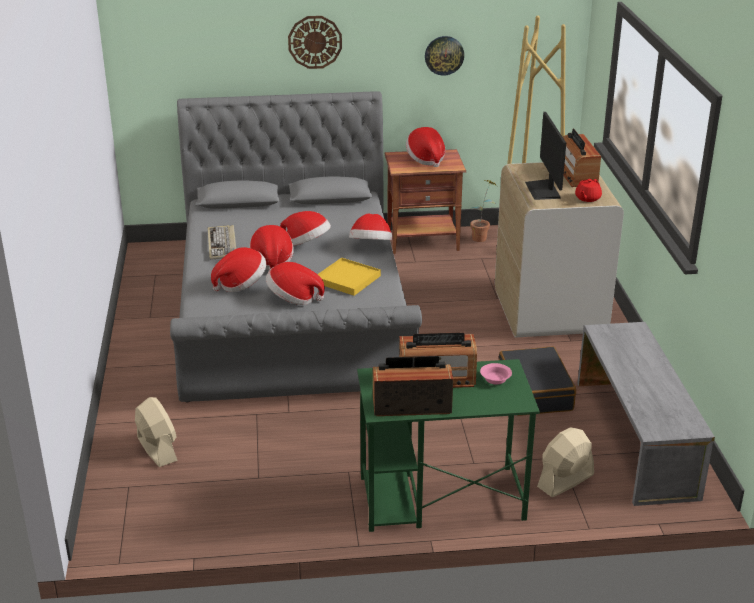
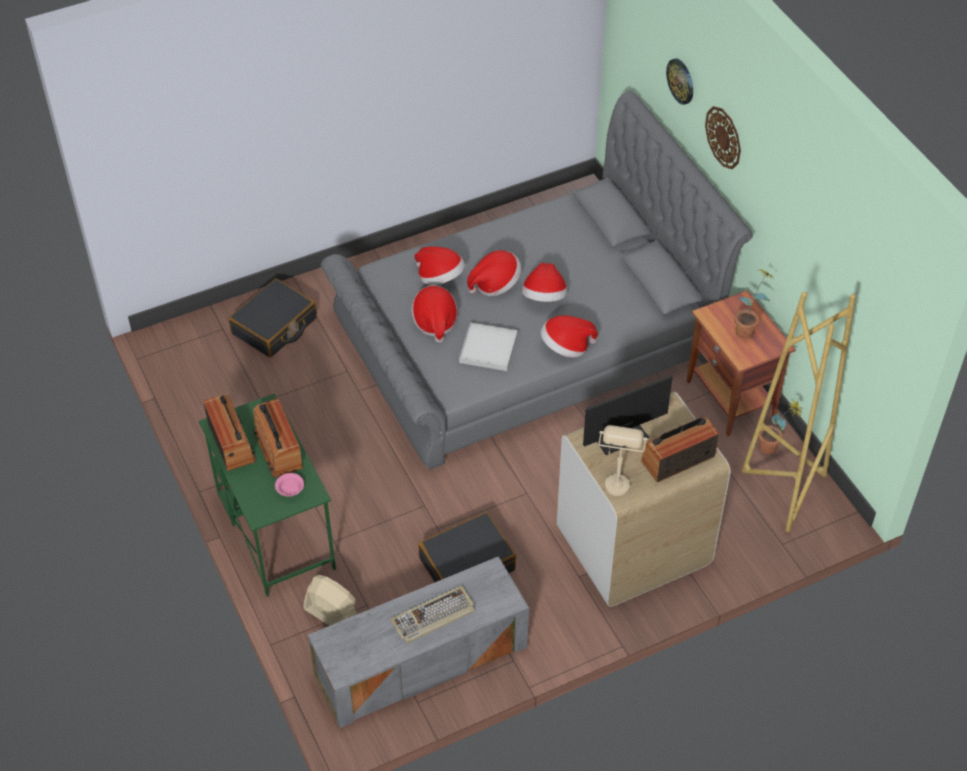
camera: 70 degrees right, 20 degrees up
beige fan [135,397,178,467] -> black suitcase [229,279,317,358]
keyboard [207,225,236,260] -> keyboard moved to [390,586,475,644]
yellow tray [318,258,381,296] -> white tray [459,322,518,371]
hat [406,127,446,167] -> potted plant [735,269,775,339]
wall clock [425,36,464,76] -> wall clock moved to [666,59,693,105]
red teapot [575,179,602,202] -> beige table lamp [598,425,648,496]

